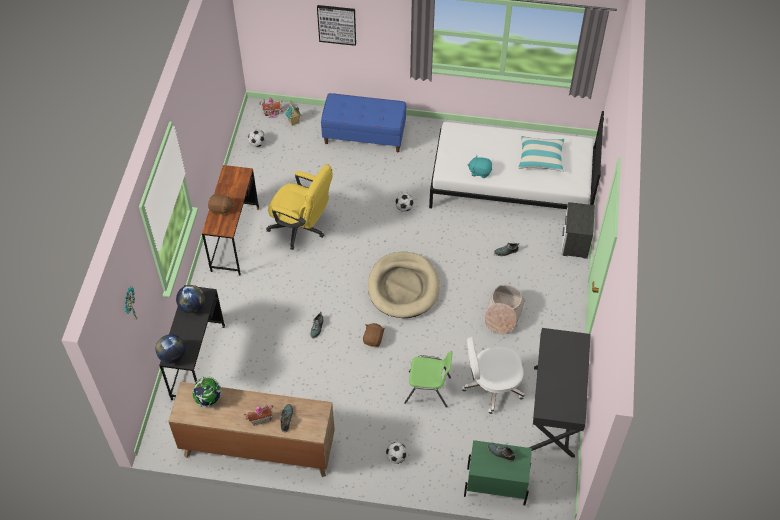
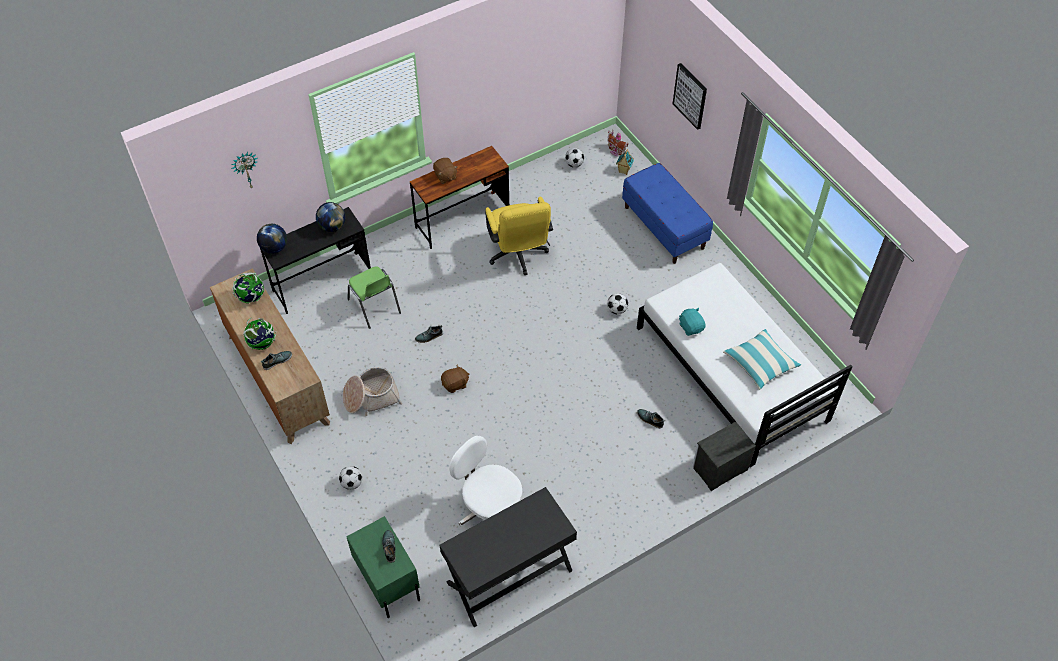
camera: 50 degrees right, 0 degrees up
toy house [244,404,274,426] -> globe [243,318,276,350]
beige dog bed [368,252,440,318] -> none
green chair [404,351,453,408] -> green chair moved to [348,266,401,329]
basket [484,285,526,334] -> basket moved to [343,367,402,416]

